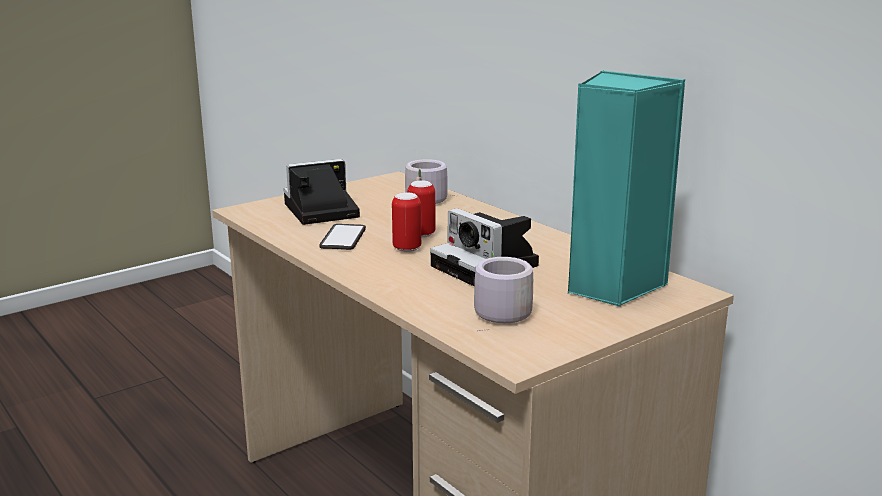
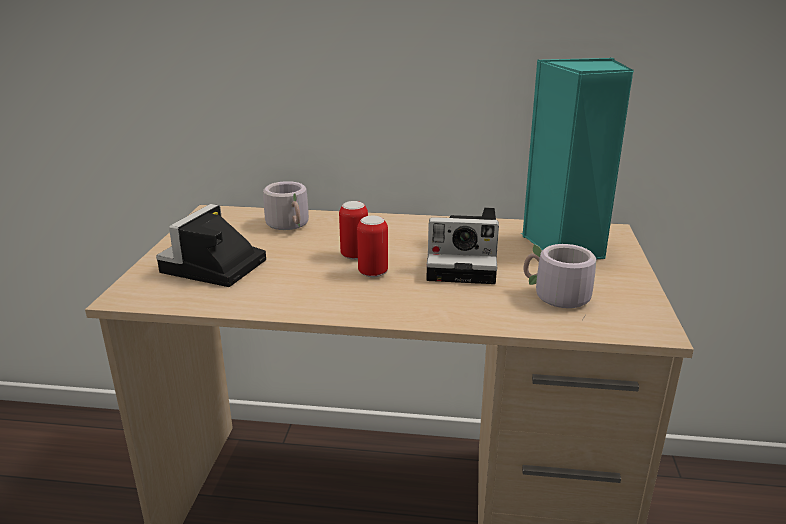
camera: 45 degrees left, 5 degrees up
phone [319,224,366,250] -> none

